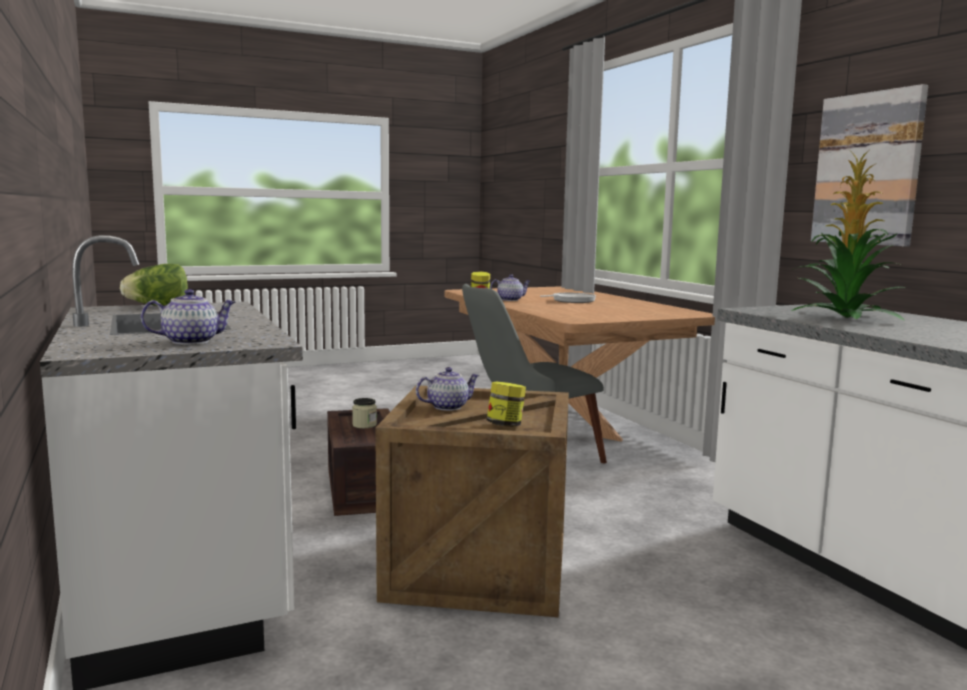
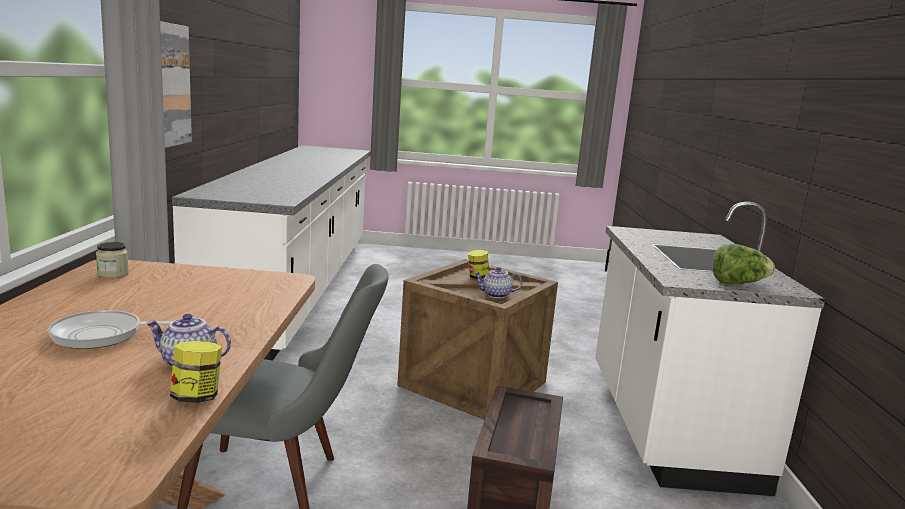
camera: 155 degrees left, 5 degrees up
teapot [141,289,236,345] -> none
jar [352,398,377,428] -> jar moved to [96,242,129,278]
potted plant [792,151,907,321] -> none

